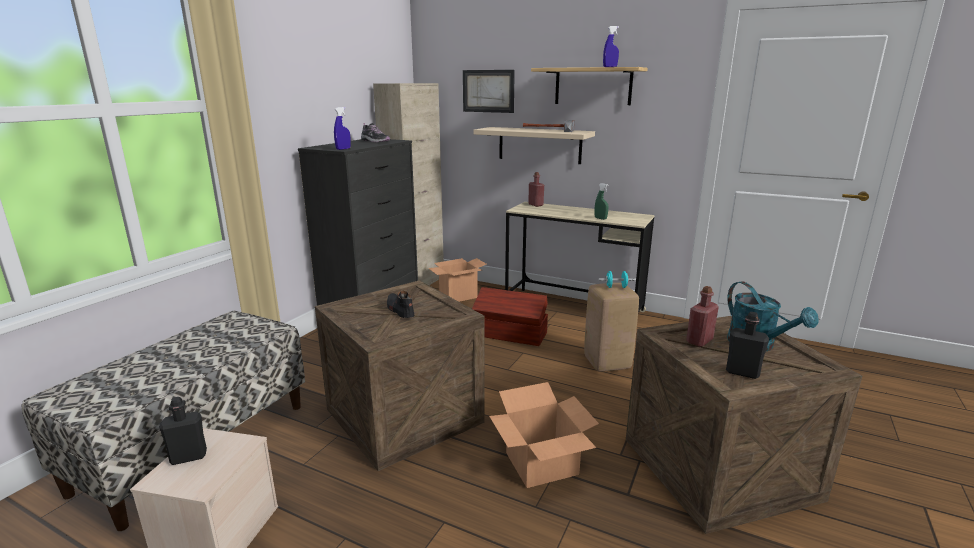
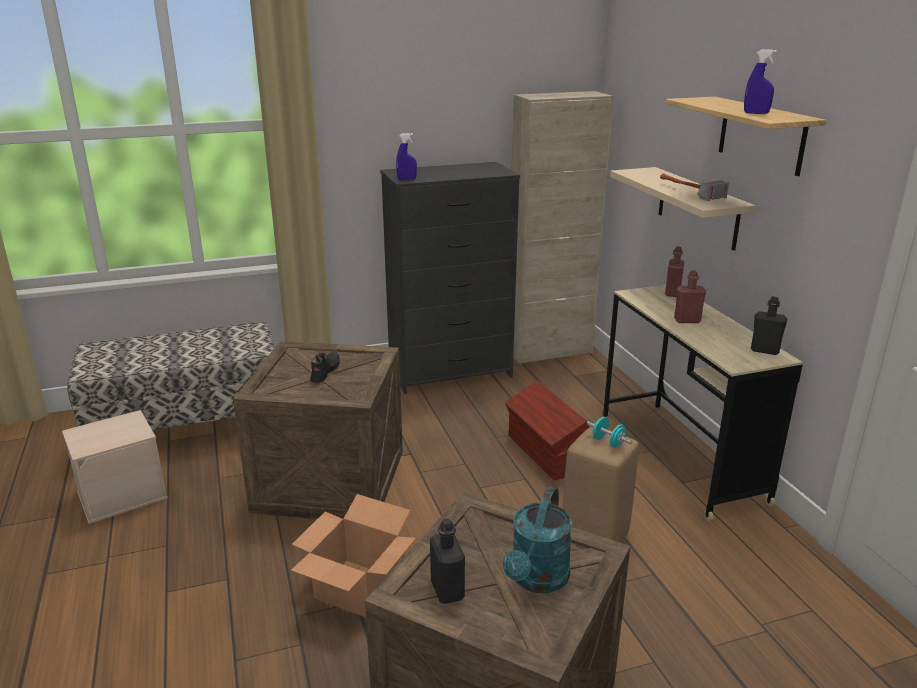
camera: 45 degrees right, 5 degrees up
black bottle [159,397,207,465] -> black bottle moved to [751,296,787,355]
shoe [361,123,390,142] -> none
cardboard box [428,258,486,302] -> none
picture [463,70,515,113] -> none
green spray bottle [594,183,608,220] -> none
red bottle [686,286,719,347] -> red bottle moved to [674,270,706,323]

